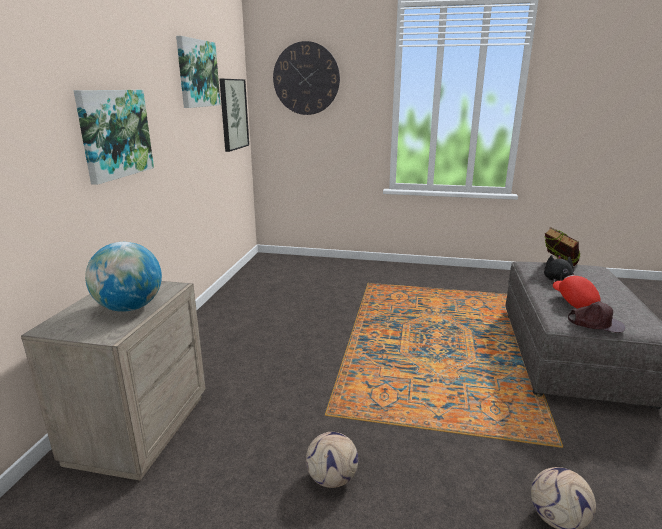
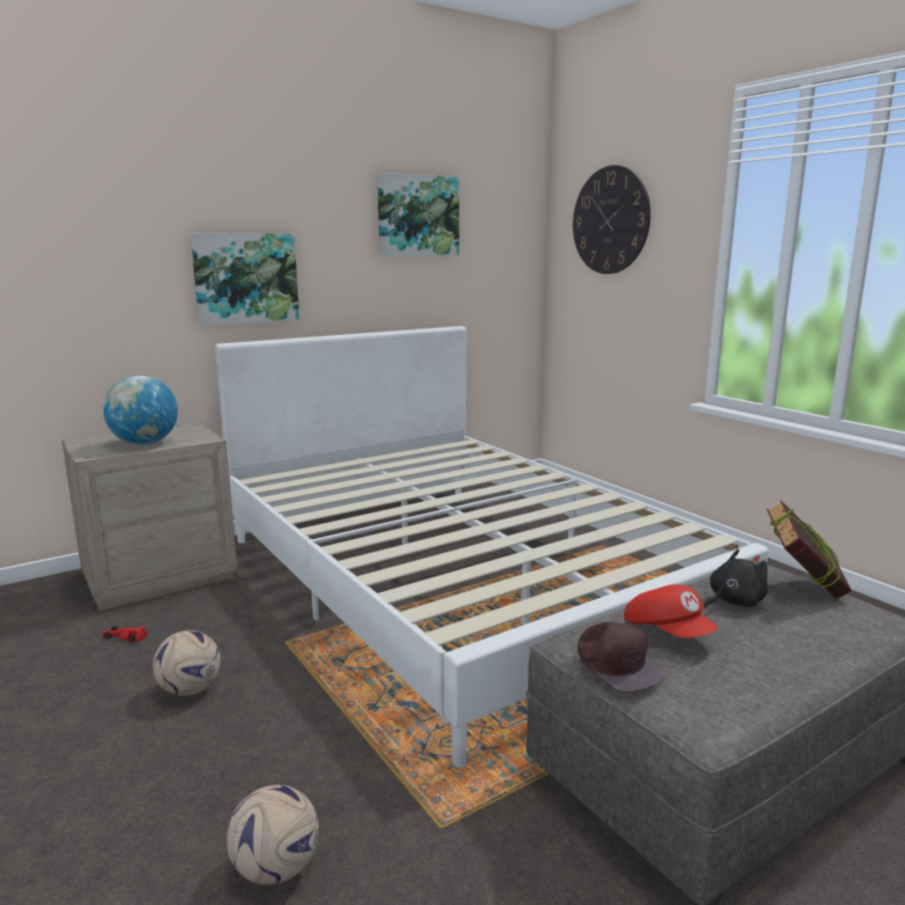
camera: 45 degrees right, 5 degrees down
picture [220,79,249,152] -> none
red cap [553,275,601,309] -> red cap turned 120 degrees clockwise [624,584,718,638]
none -> red toy car [102,625,148,642]
none -> white bed [215,326,769,768]

